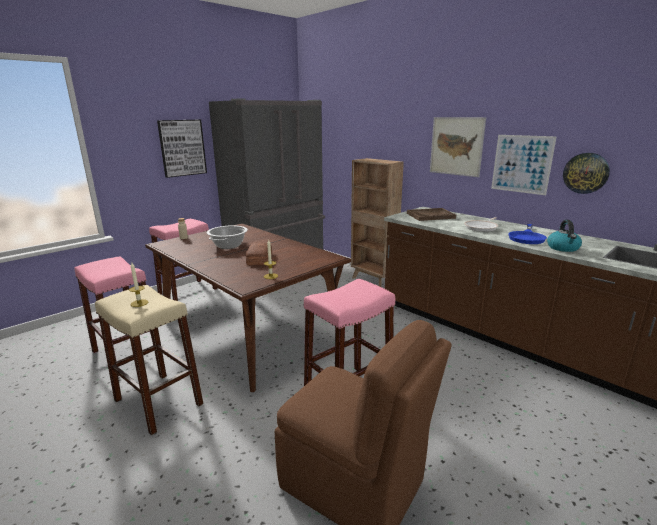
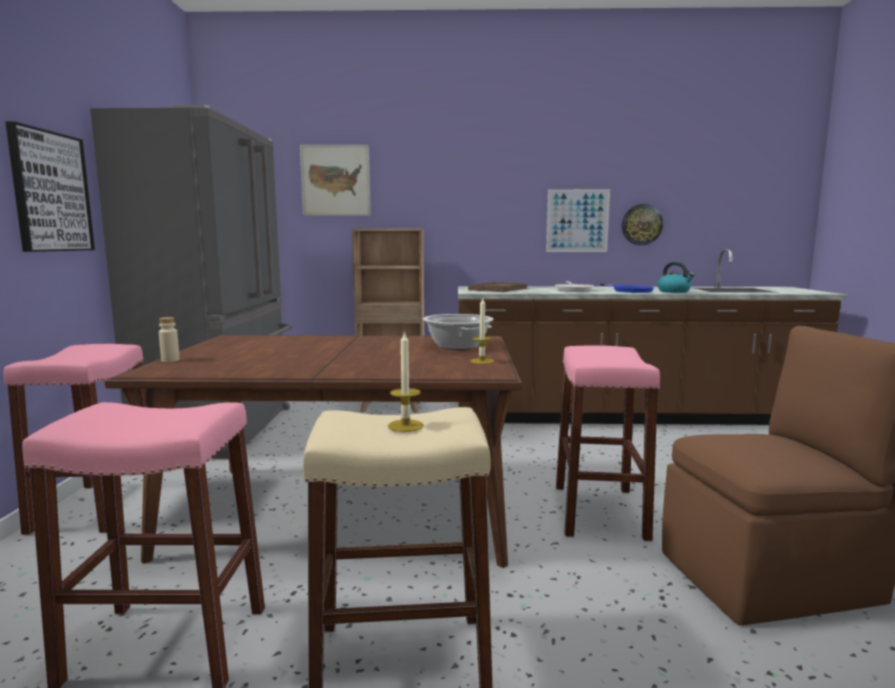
camera: 45 degrees left, 10 degrees down
cooking pot [207,225,248,249] -> cooking pot moved to [423,314,494,350]
bread [246,242,272,265] -> none
picture [430,117,486,177] -> picture moved to [300,145,371,216]

